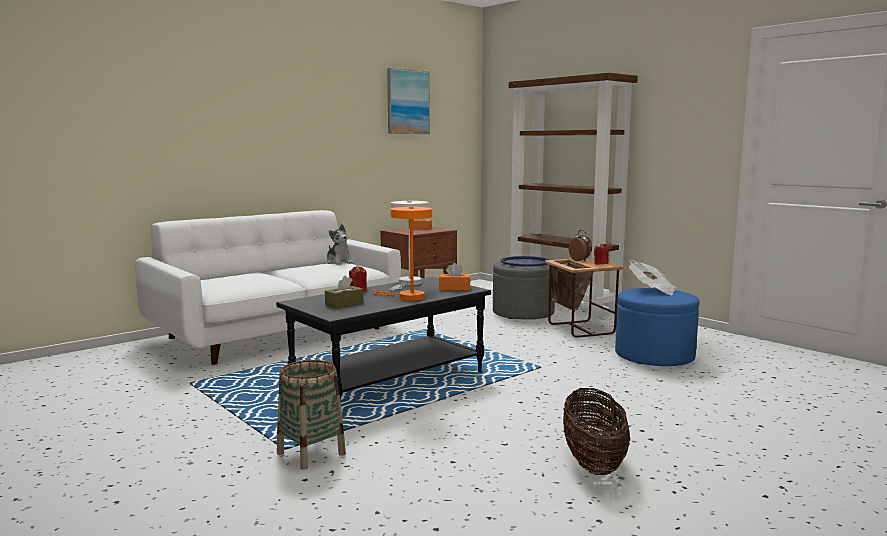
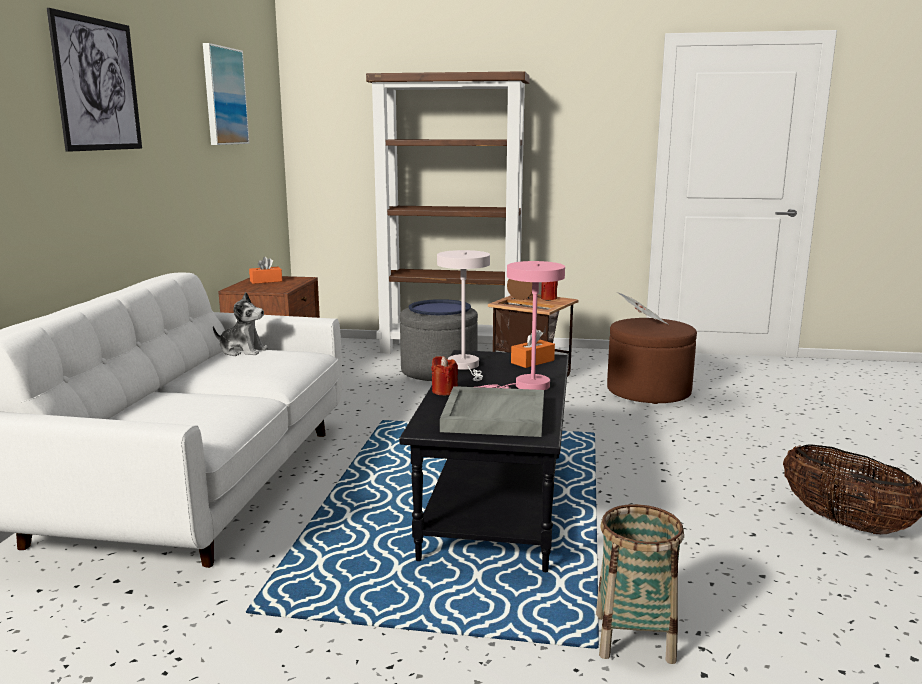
camera: 40 degrees left, 5 degrees up
brown tissue box [325,276,363,308] -> grey tray [440,386,544,437]
orange table lamp [373,207,432,301] -> pink table lamp [479,261,565,390]
blue ottoman [615,288,699,366] -> brown ottoman [607,318,697,404]
none -> picture [47,8,142,152]

